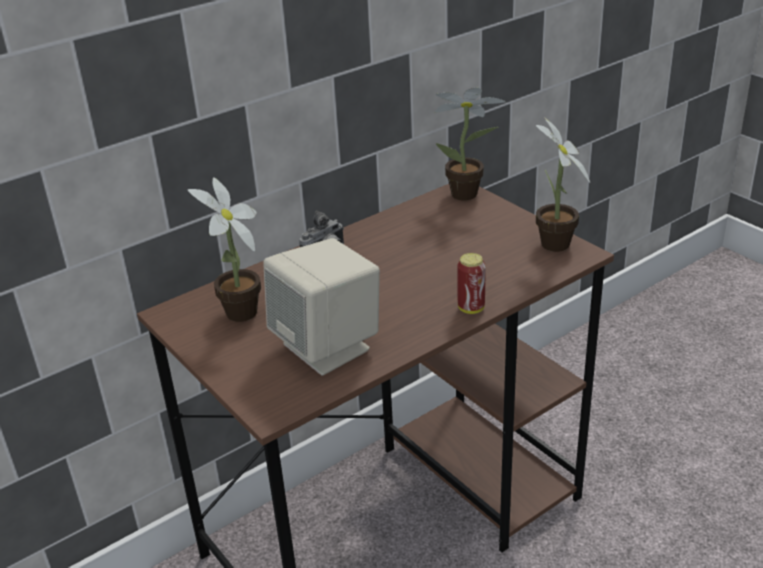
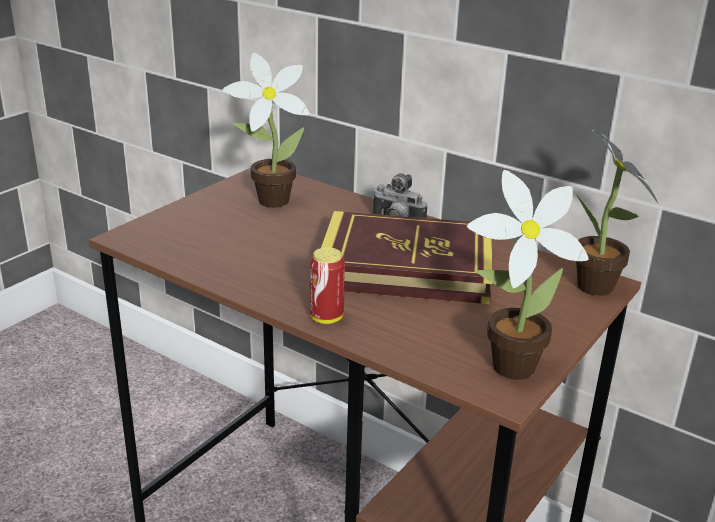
camera: 70 degrees right, 5 degrees down
beige speaker [263,238,380,375] -> none
none -> book [321,211,493,305]

